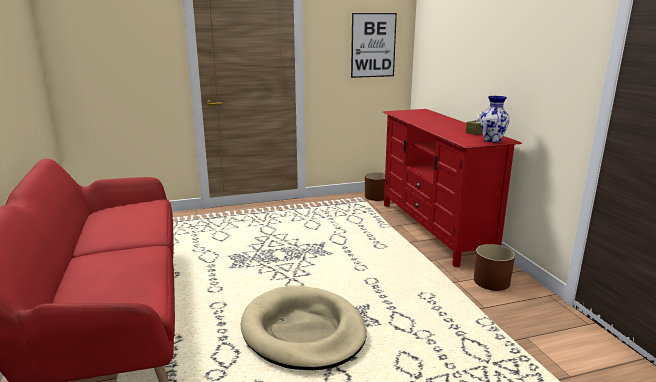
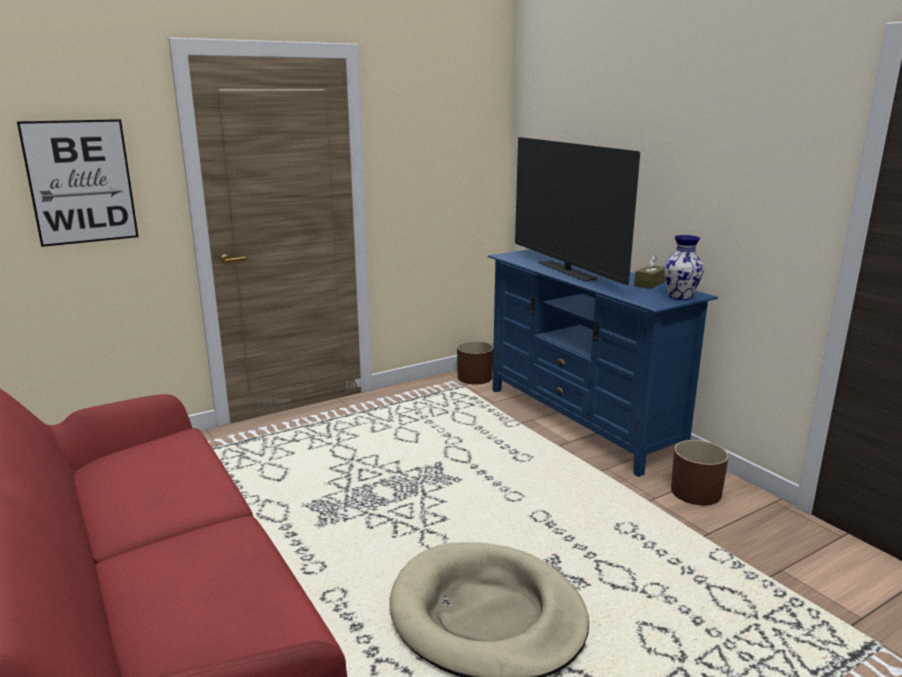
camera: 15 degrees left, 0 degrees up
picture [351,13,397,78] -> picture moved to [17,119,139,247]
red tv stand [383,109,522,267] -> blue tv stand [488,249,718,477]
none -> television [515,137,640,285]

